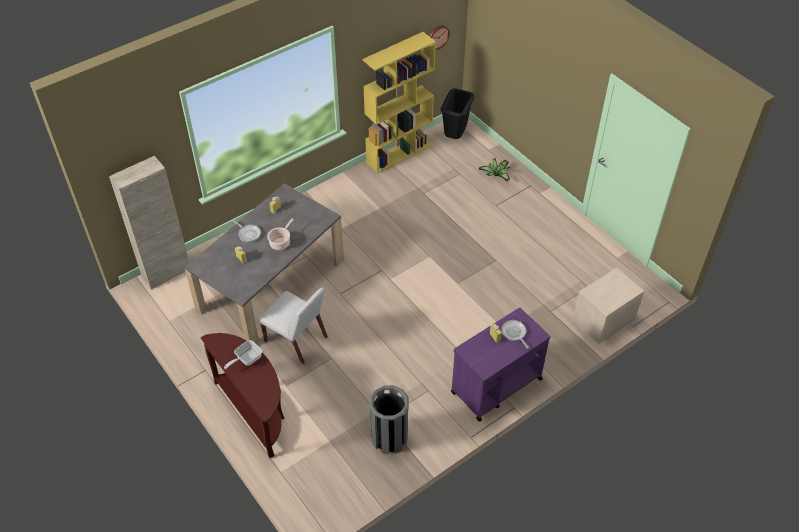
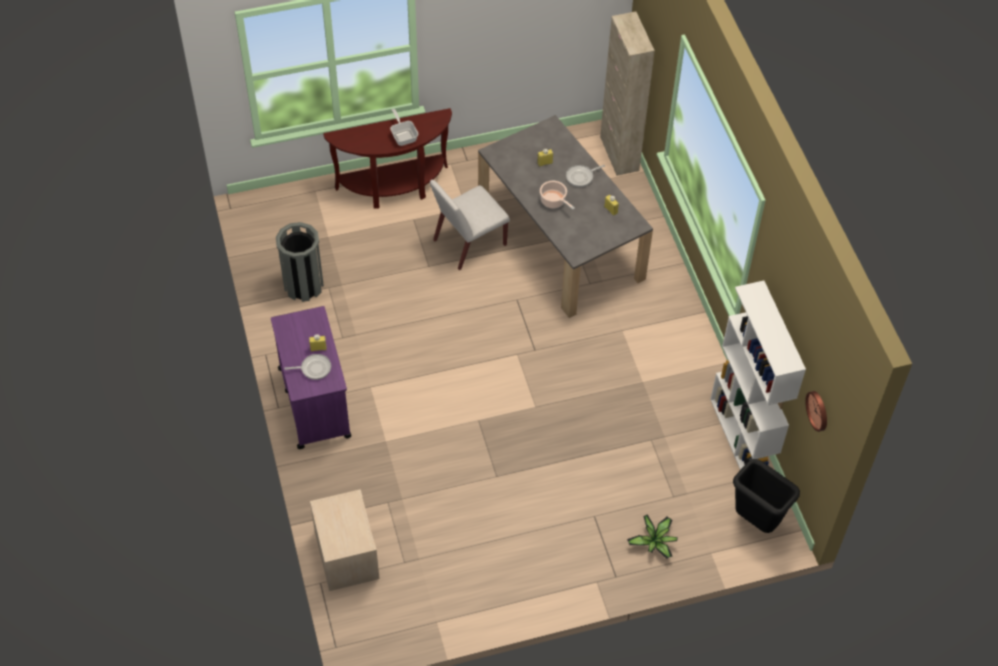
camera: 110 degrees right, 5 degrees up
yellow bookcase [362,32,436,174] -> white bookcase [710,281,806,470]

